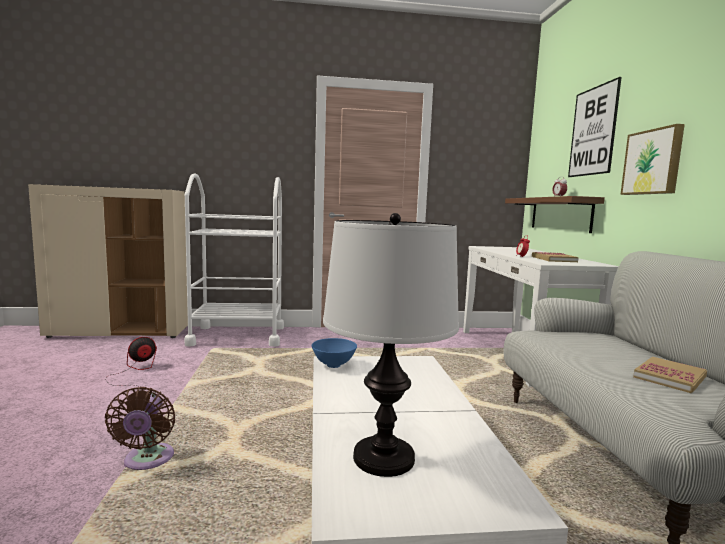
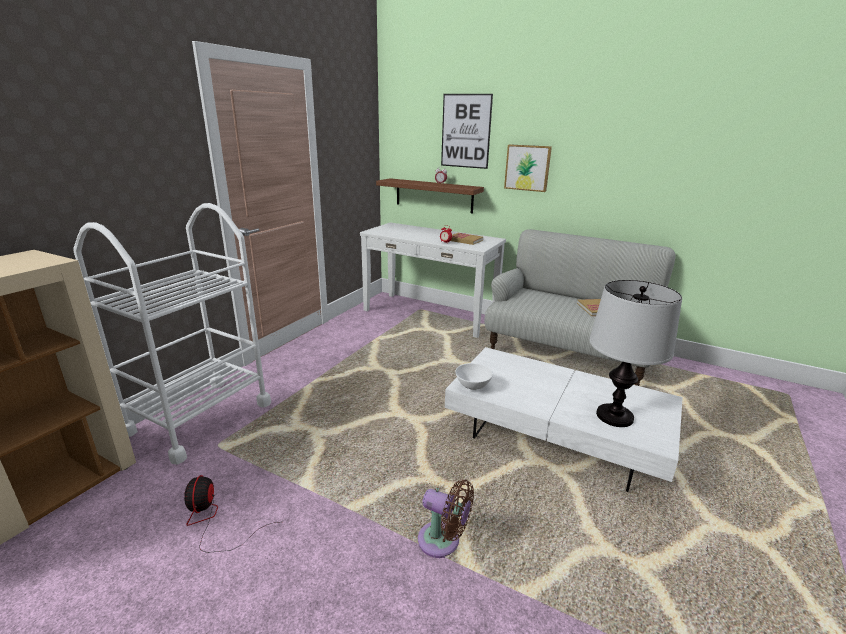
camera: 55 degrees left, 15 degrees up
blue bowl [312,338,357,368] -> white bowl [455,363,493,390]

